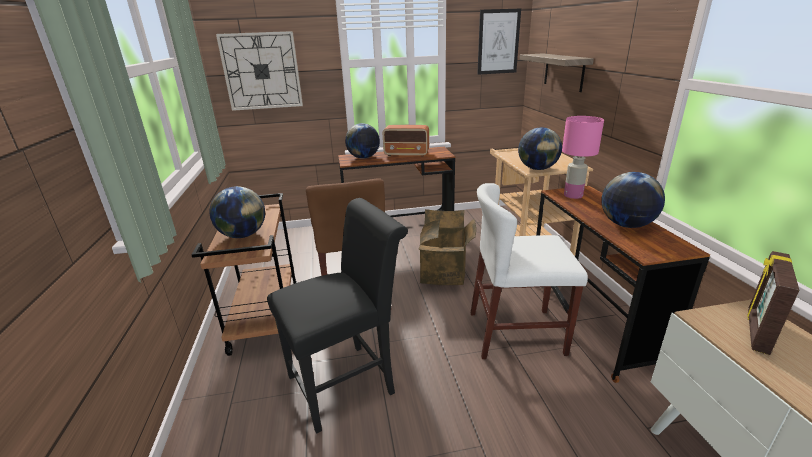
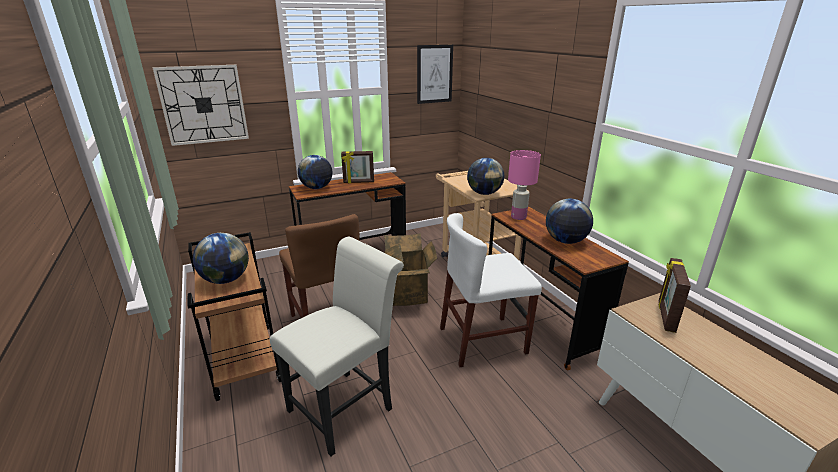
camera: 15 degrees left, 0 degrees up
black chair [267,198,408,434] -> white chair [270,237,404,456]
radio [383,125,429,157] -> picture frame [341,151,374,183]
shelf [519,53,594,92] -> none

